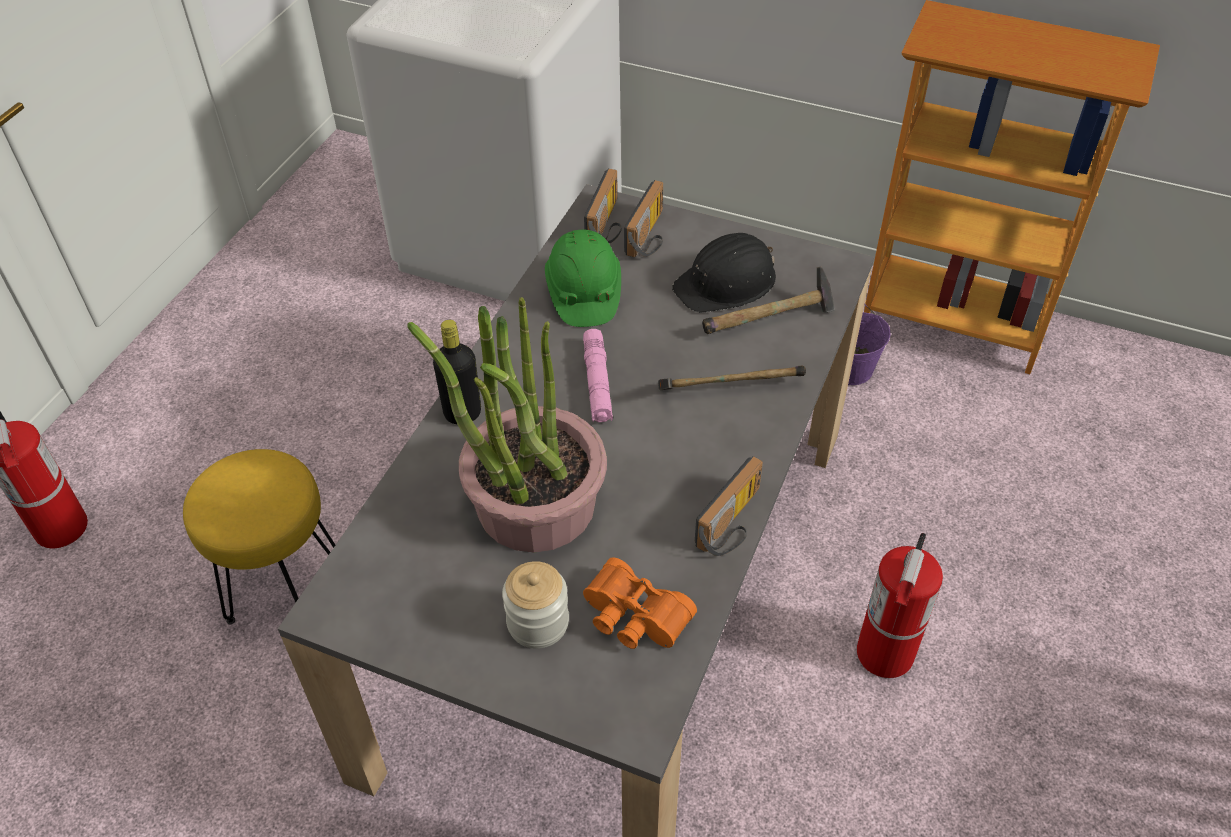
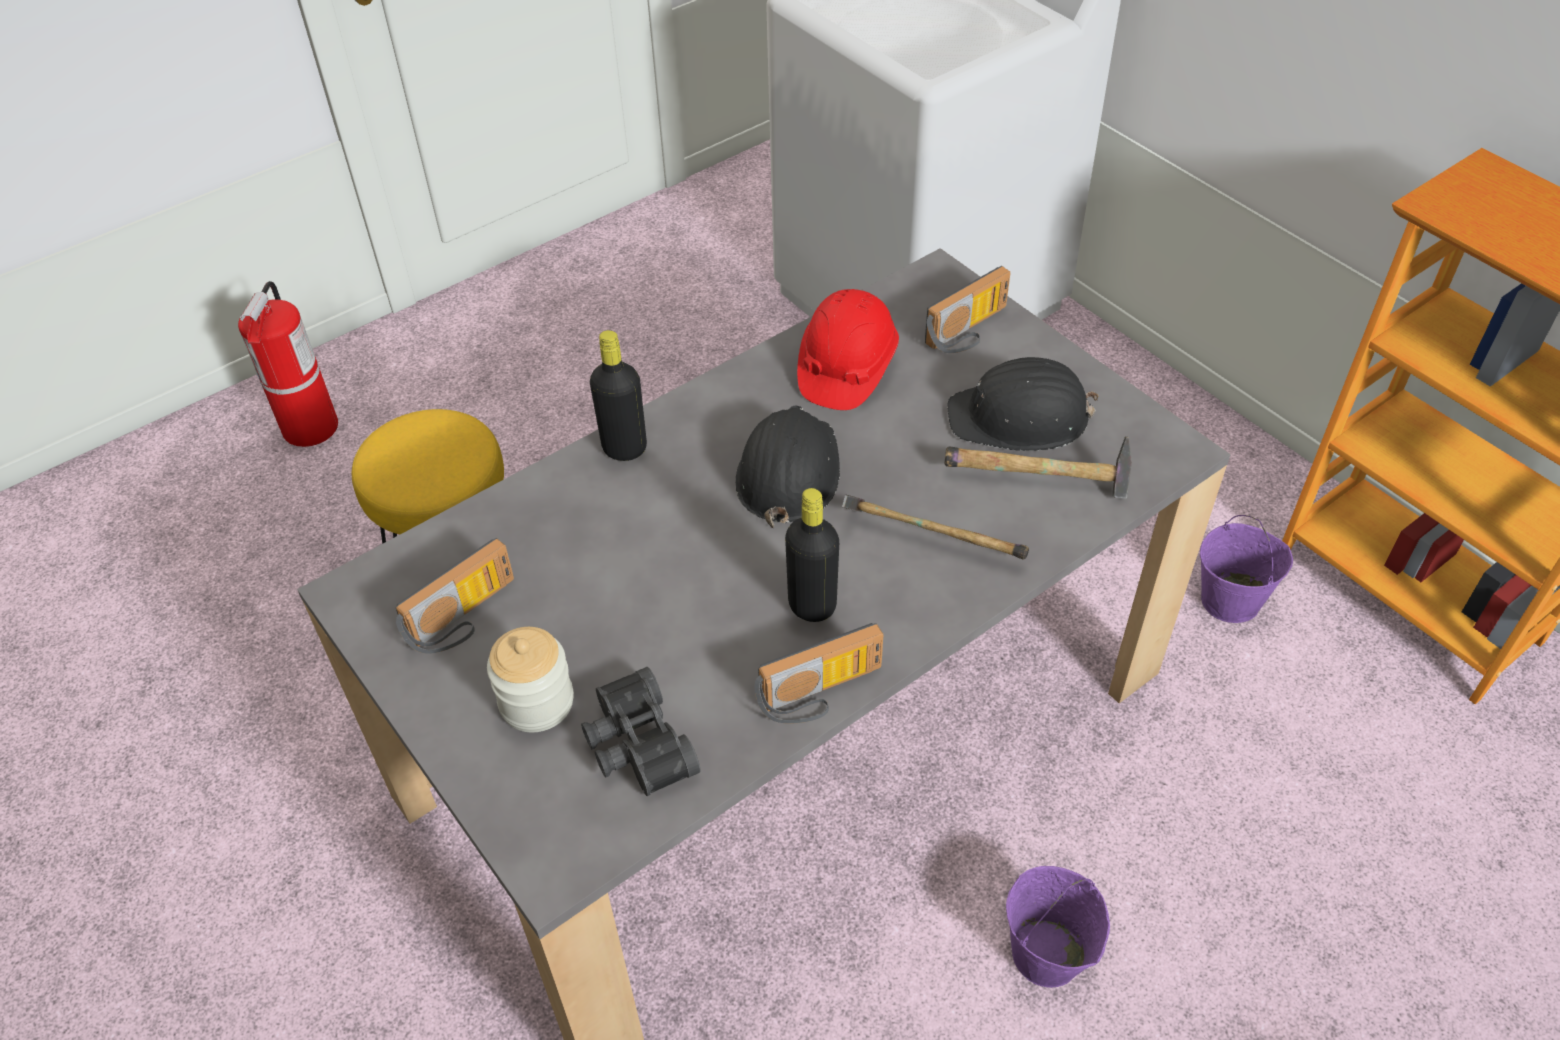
camera: 30 degrees right, 0 degrees up
potted plant [407,297,607,552] -> none
green hard hat [545,230,621,327] -> red hard hat [797,289,899,410]
pink flashlight [583,329,613,422] -> black hard hat [735,406,840,528]
orange binoculars [583,557,697,649] -> black binoculars [581,667,701,796]
radio [584,169,622,244] -> radio moved to [396,538,514,654]
fire extinguisher [857,533,943,678] -> purple bucket [1006,866,1110,988]
none -> black bottle [785,488,839,622]

